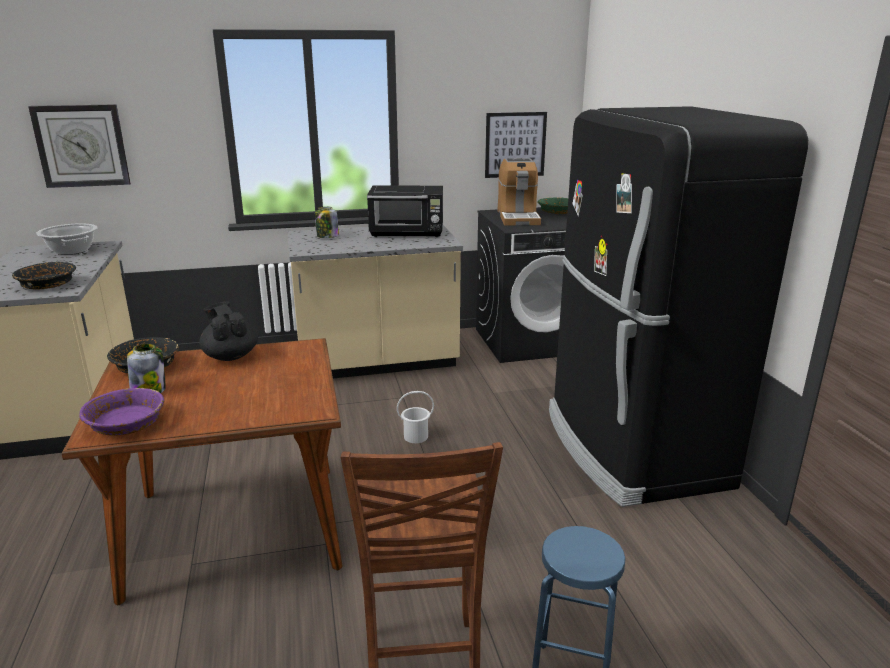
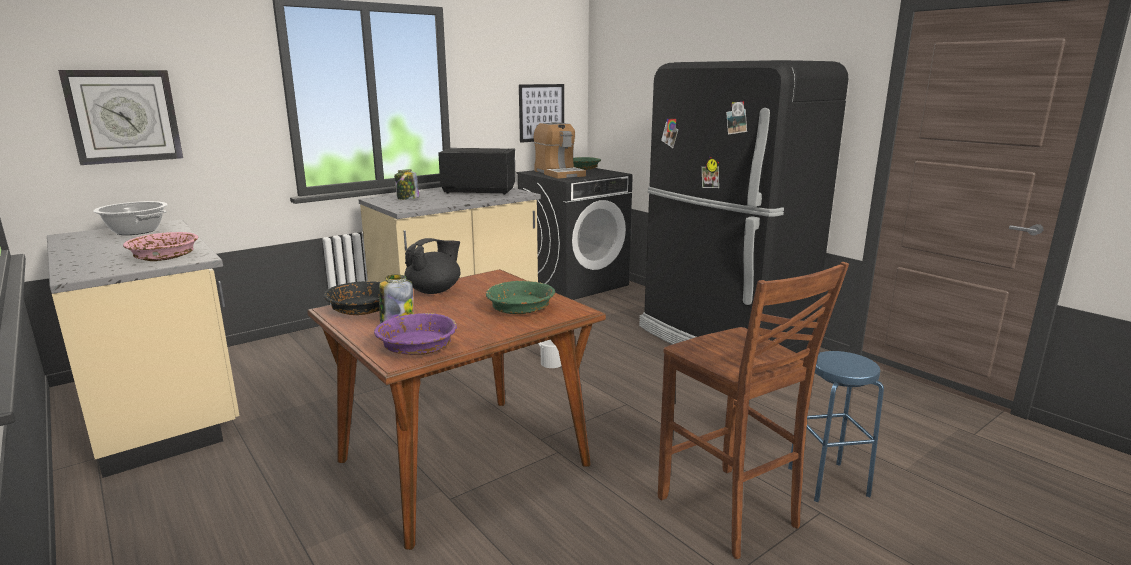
camera: 25 degrees left, 5 degrees down
black bowl [12,262,76,289] -> pink bowl [123,232,198,261]
black teapot [199,302,258,361] -> black teapot turned 105 degrees clockwise [404,238,460,294]
black microwave [367,185,443,237] -> black microwave turned 150 degrees counterclockwise [438,148,516,195]
none -> green bowl [486,281,555,314]

